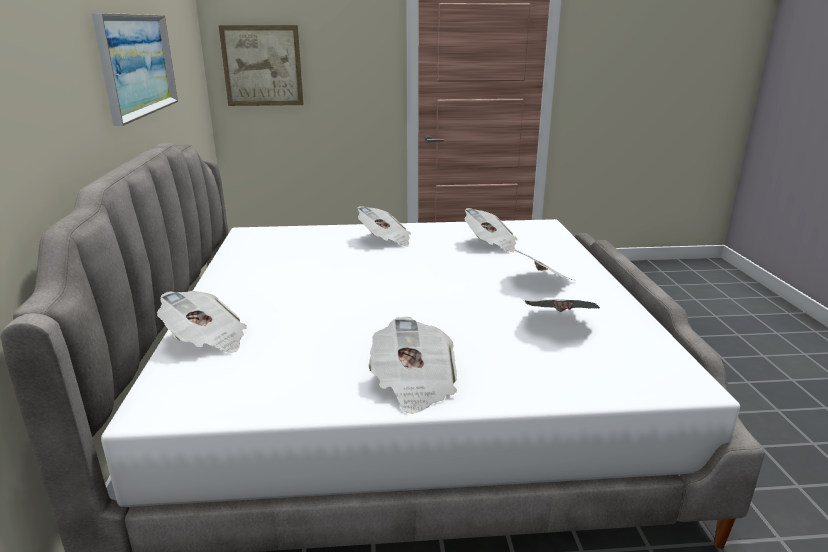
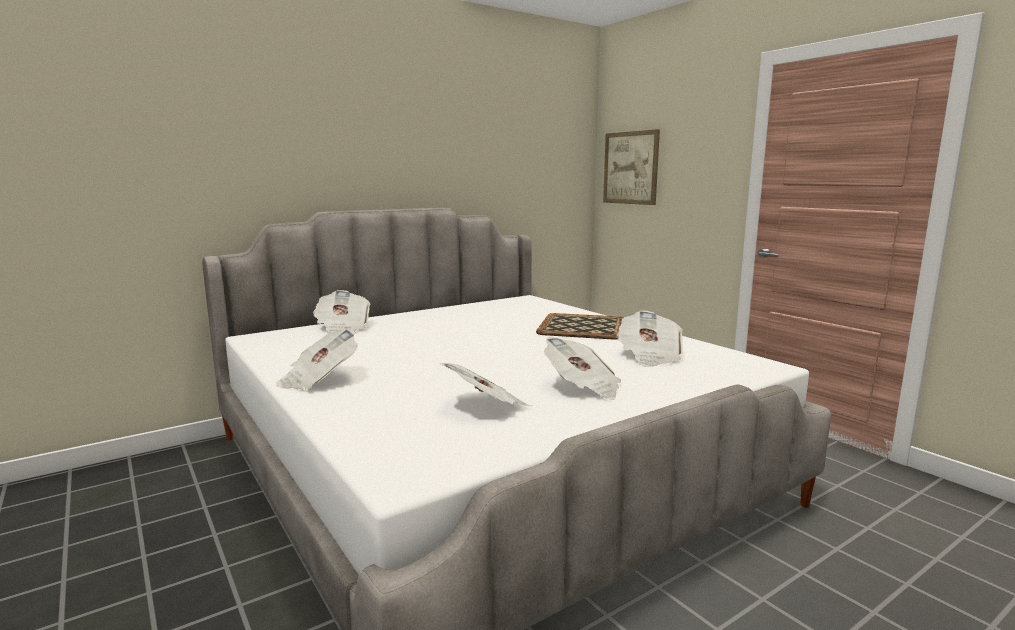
camera: 60 degrees right, 10 degrees down
picture [91,13,178,126] -> none
newspaper [358,206,411,246] -> tray [536,313,624,340]

